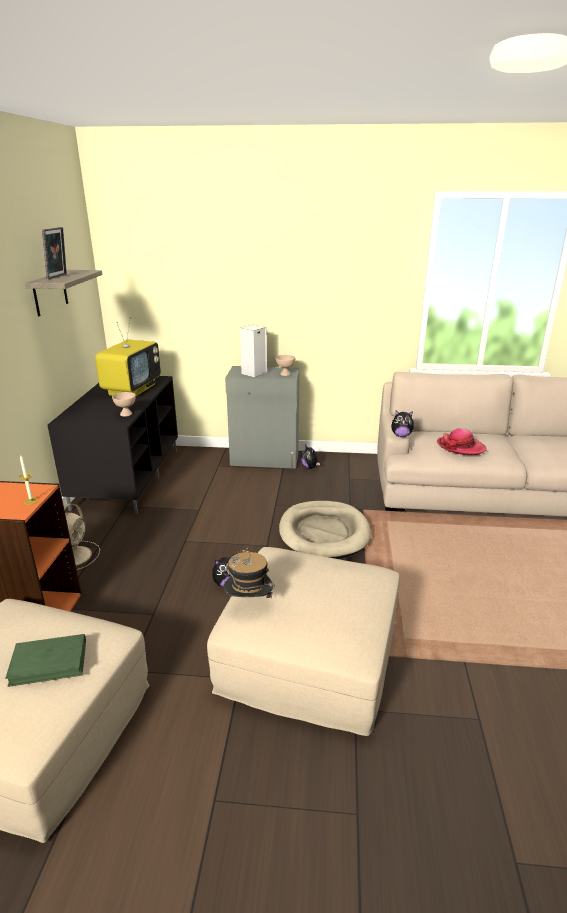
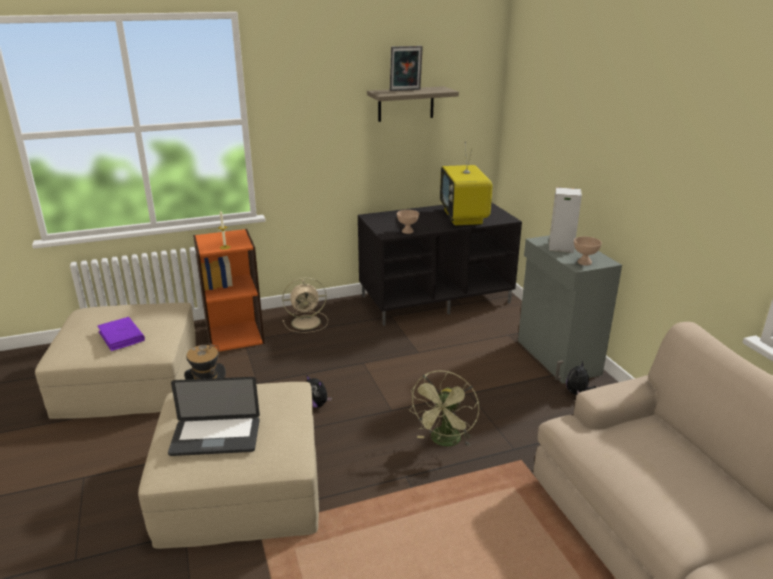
camera: 65 degrees right, 0 degrees up
green book [5,634,86,687] -> purple book [97,317,145,351]
television [95,318,161,396] -> television turned 90 degrees clockwise [440,142,493,225]
beige dog bed [279,501,371,559] -> green fan [409,371,479,447]
plush toy [391,411,415,437] -> none
hat [437,428,486,455] -> none
none -> laptop [168,377,260,456]

